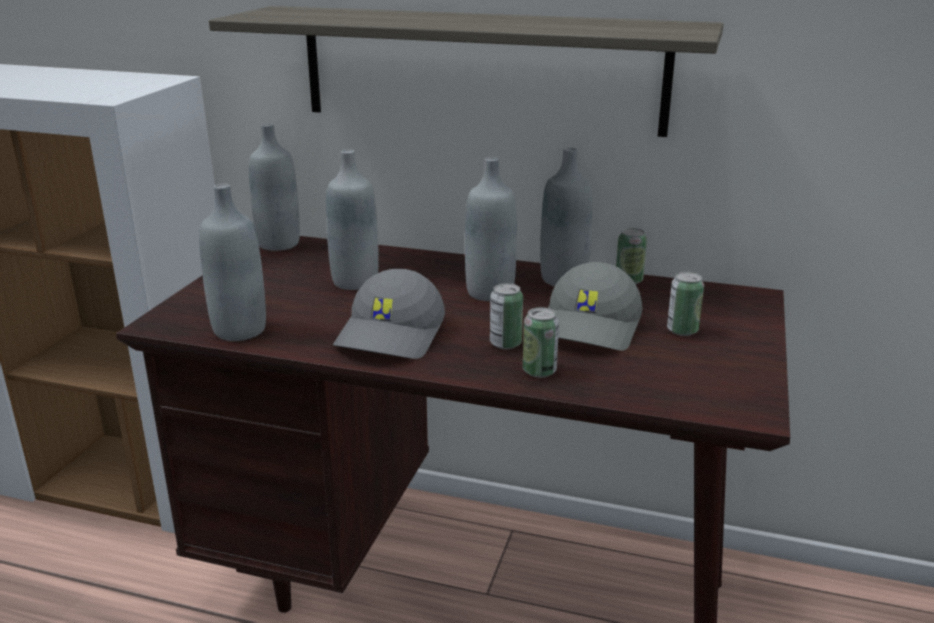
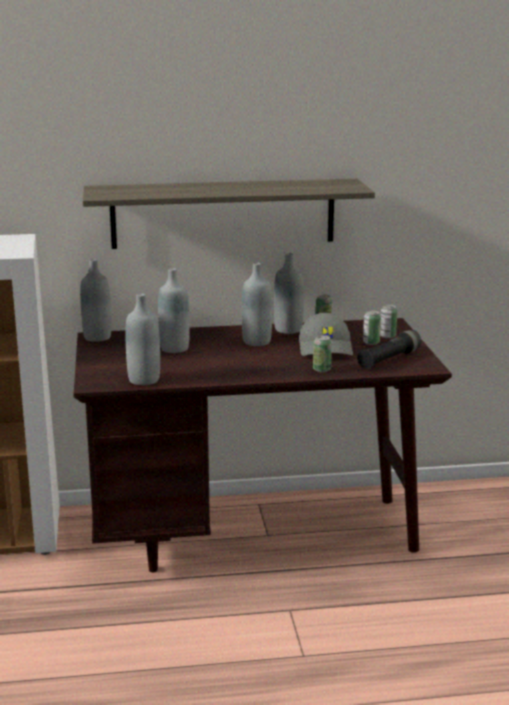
camera: 25 degrees left, 5 degrees down
grey cap [333,269,445,359] -> none
can [490,283,523,349] -> can moved to [380,305,397,339]
none -> black flashlight [357,330,421,368]

